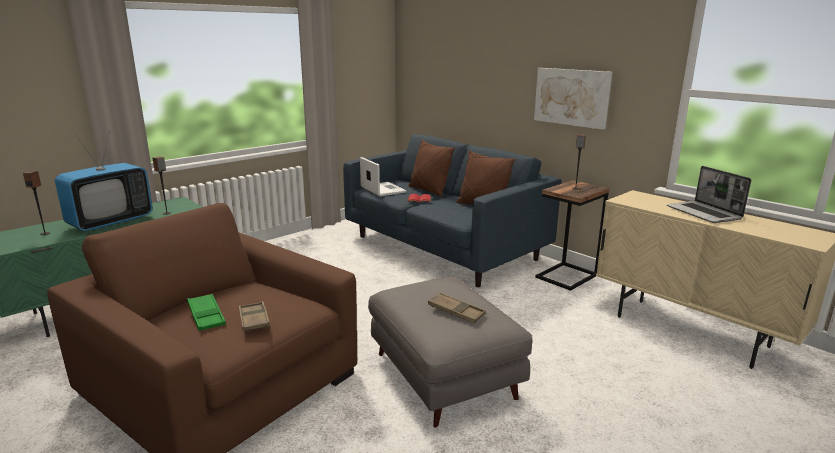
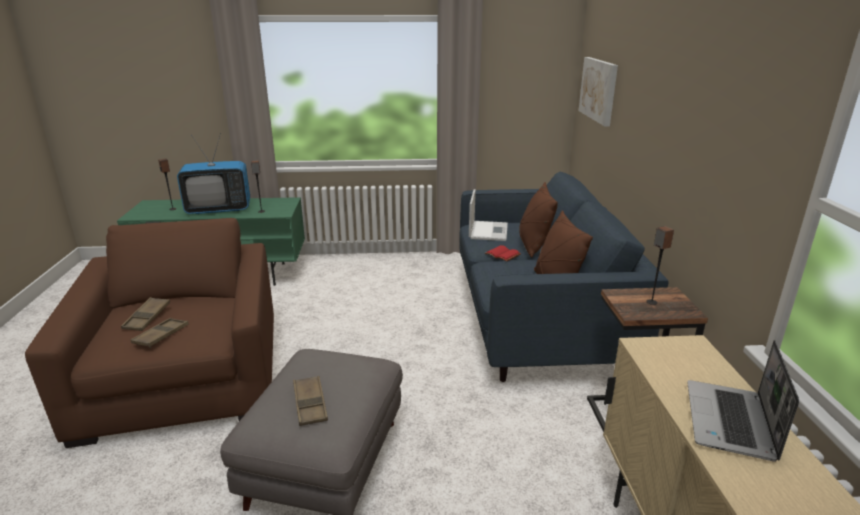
camera: 40 degrees right, 5 degrees up
green tray [187,294,226,331] -> brown tray [121,297,170,331]
picture [534,68,612,130] -> picture moved to [579,57,618,126]

